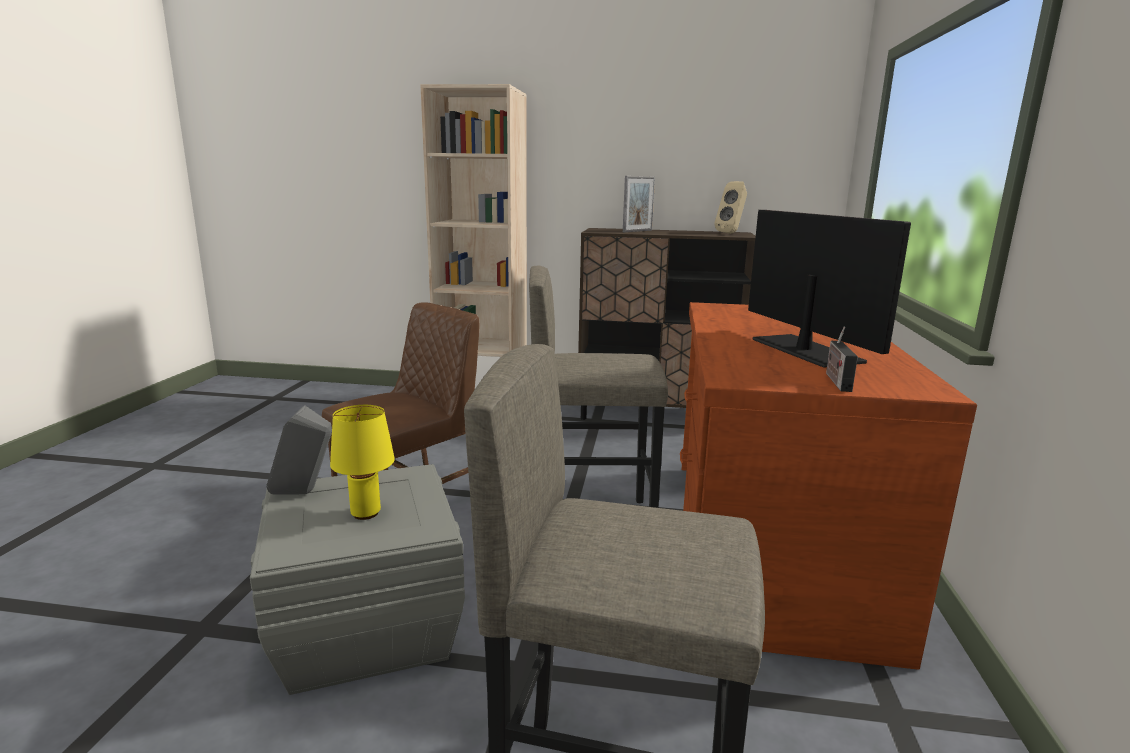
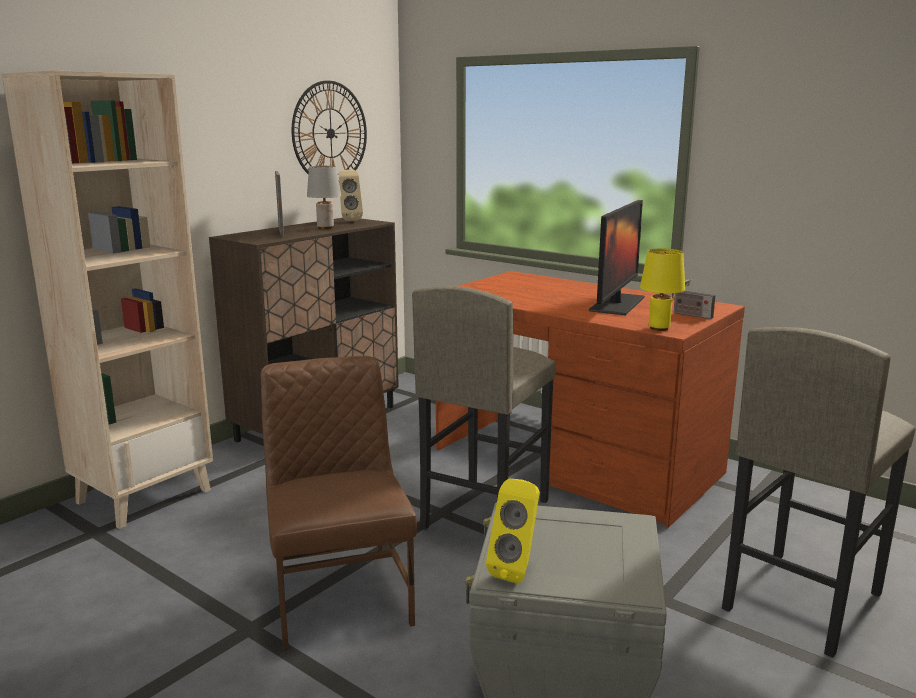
camera: 60 degrees left, 0 degrees up
grey speaker [267,405,332,495] -> yellow speaker [486,478,539,584]
yellow table lamp [330,405,395,520] -> yellow table lamp moved to [640,248,685,331]
monitor [748,210,911,368] -> monitor turned 105 degrees clockwise [589,200,645,315]
none -> wall clock [292,80,367,175]
none -> grey table lamp [307,166,341,229]

